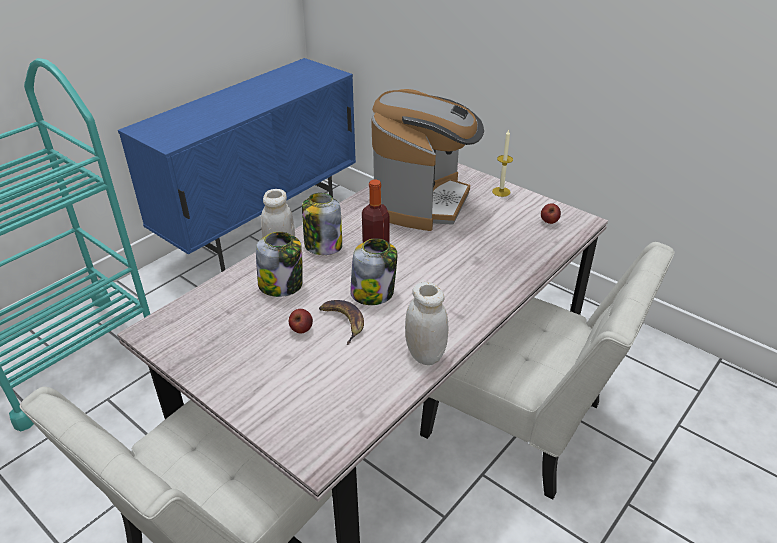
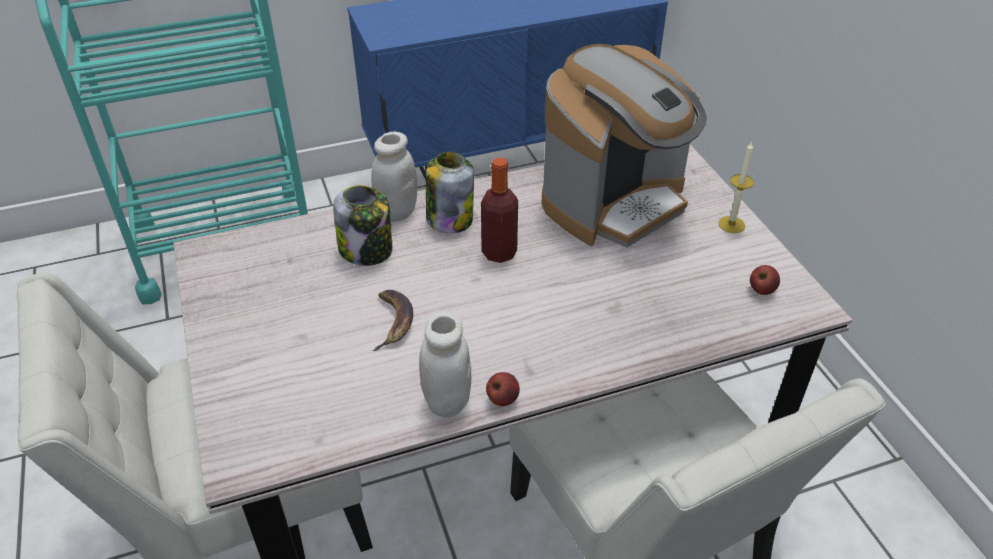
camera: 30 degrees right, 5 degrees up
apple [289,309,313,333] -> apple moved to [486,372,520,406]
jar [350,238,397,305] -> none

